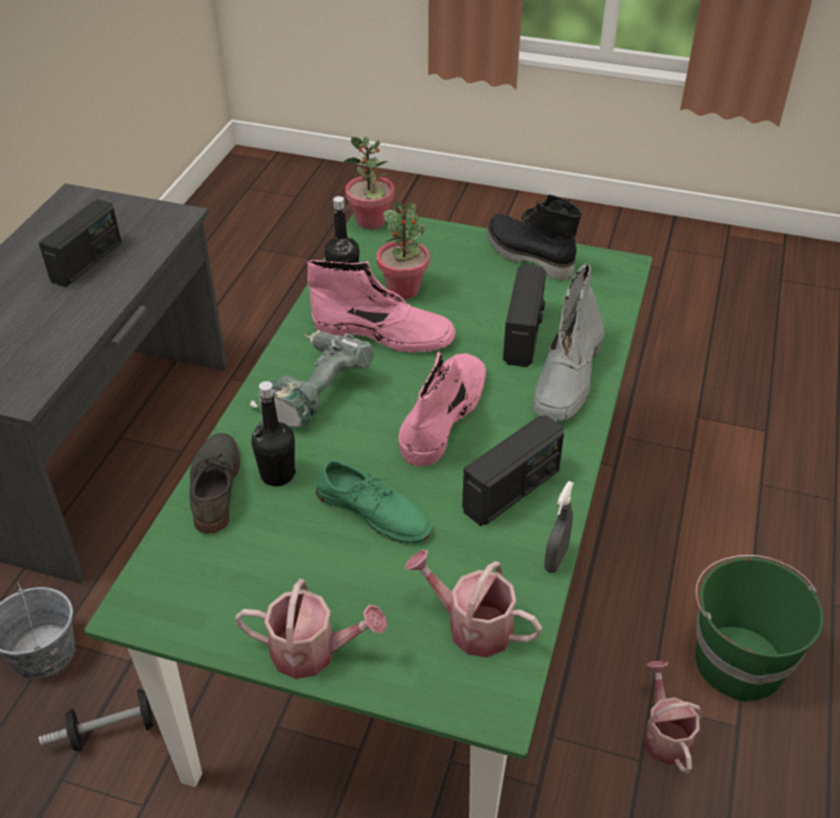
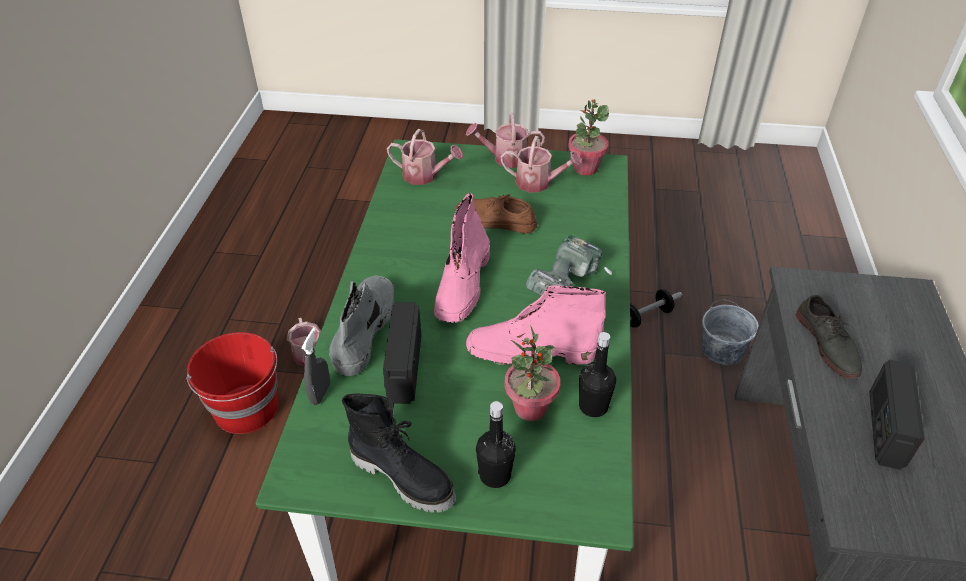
camera: 170 degrees right, 0 degrees up
grey shoe [189,433,240,533] -> grey shoe moved to [796,295,862,379]
black bottle [252,381,296,486] -> black bottle moved to [476,401,516,488]
green shoe [316,461,432,544] -> brown shoe [456,194,537,234]
potted plant [344,136,394,230] -> potted plant moved to [568,99,609,176]
radio [462,415,564,526] -> none
grey spray bottle [544,481,574,573] -> grey spray bottle moved to [301,328,330,405]
green bucket [695,555,824,702] -> red bucket [186,332,278,434]
none -> watering can [501,136,582,192]

